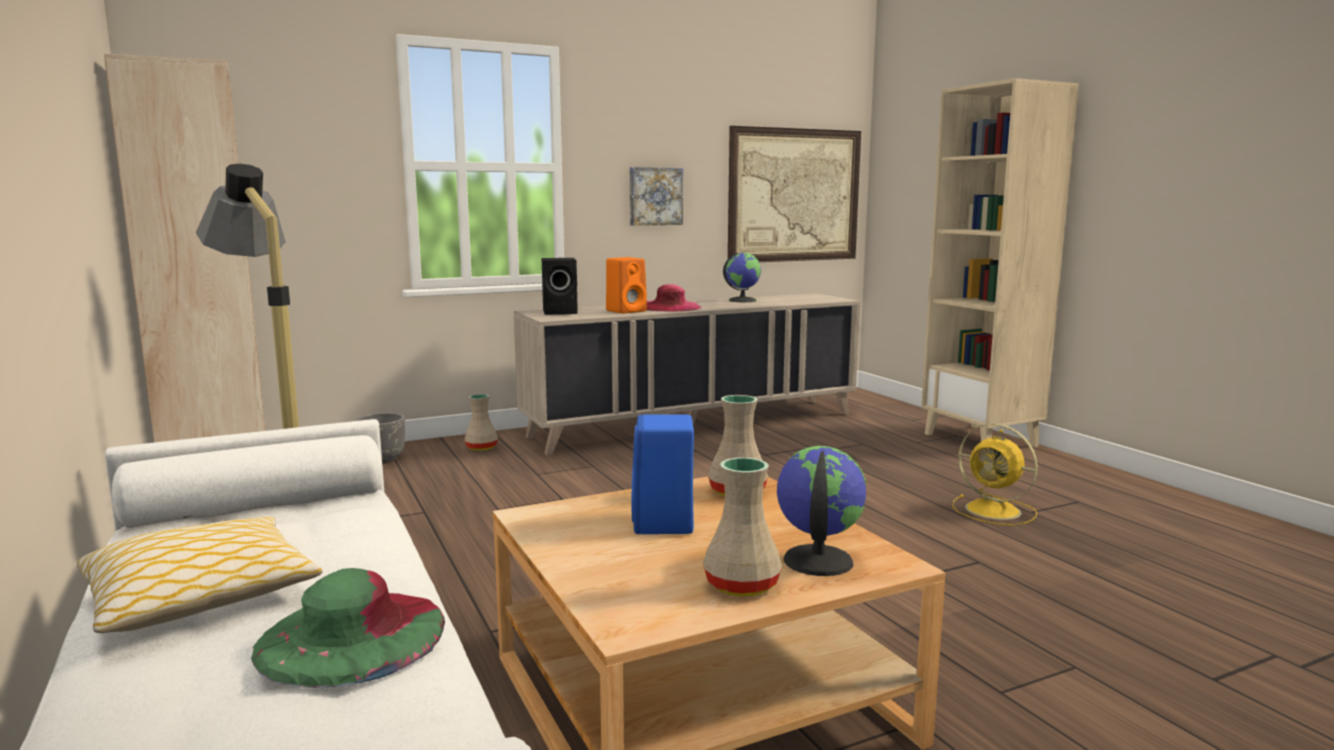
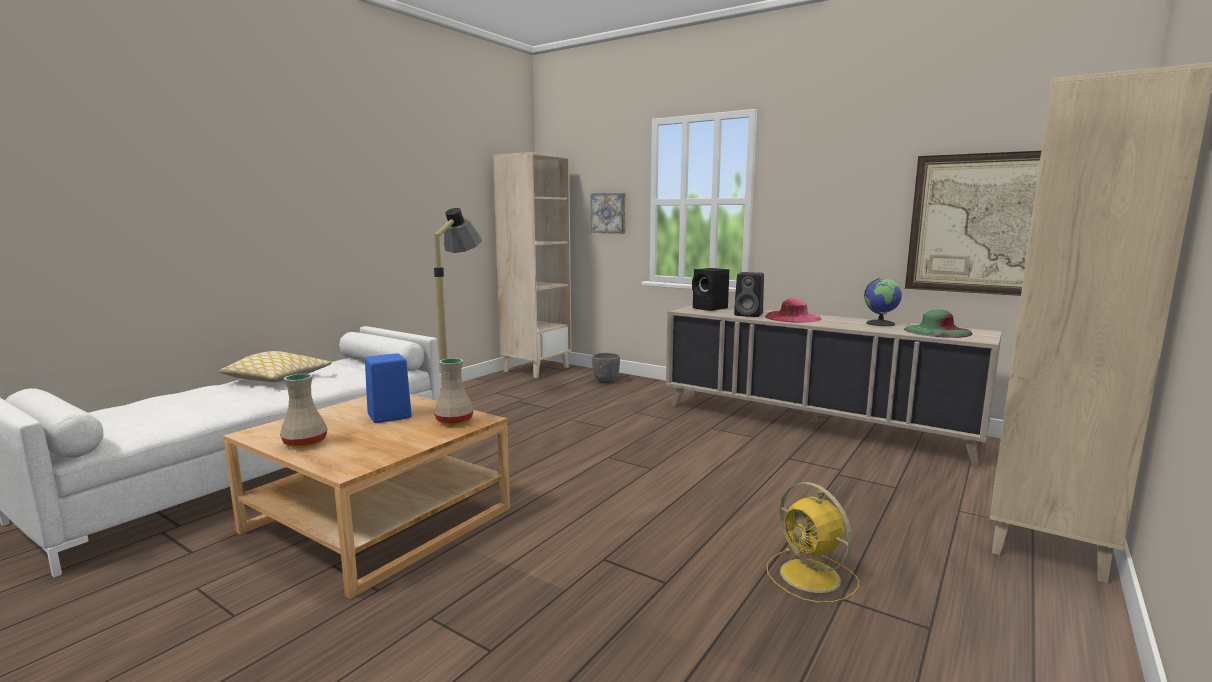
camera: 60 degrees right, 0 degrees up
green hat [251,568,445,688] -> green hat moved to [904,309,972,338]
beige vase [464,394,498,451] -> none
orange speaker [606,257,647,314] -> black speaker [734,272,764,317]
picture [630,167,683,226] -> picture moved to [590,193,625,234]
globe [777,446,867,576] -> none
yellow fan [952,424,1038,525] -> yellow fan turned 45 degrees counterclockwise [766,482,859,603]

